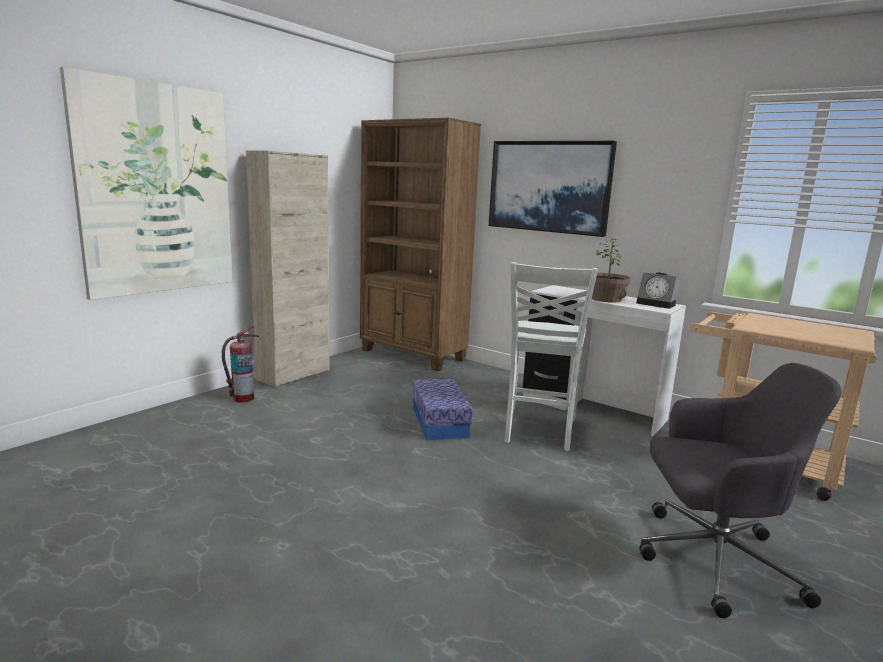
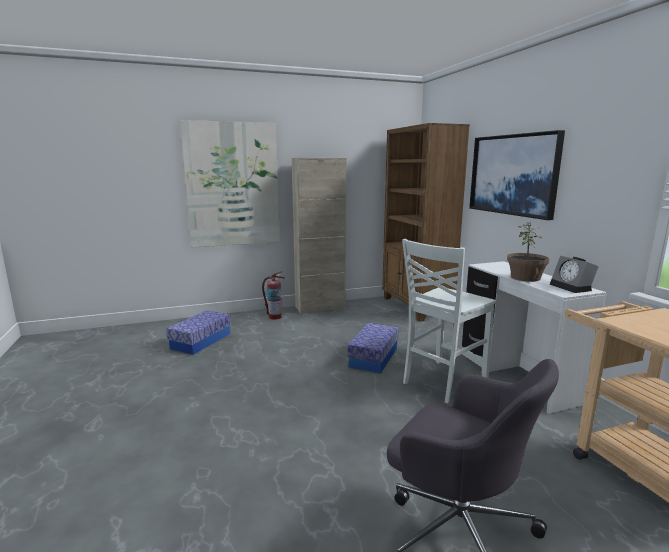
camera: 35 degrees right, 0 degrees up
none -> storage box [166,310,231,355]

